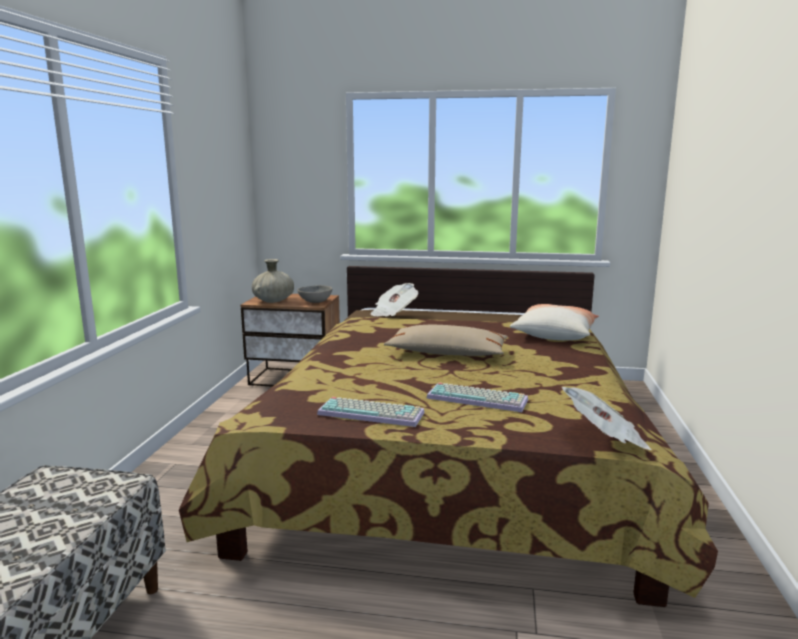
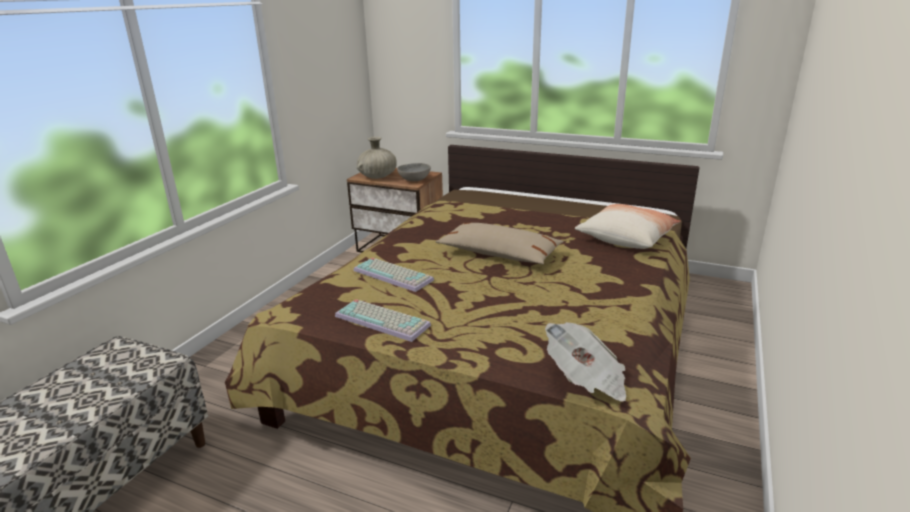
camera: 15 degrees right, 10 degrees up
newspaper [370,283,418,316] -> none
keyboard [426,383,528,412] -> keyboard moved to [353,258,434,292]

